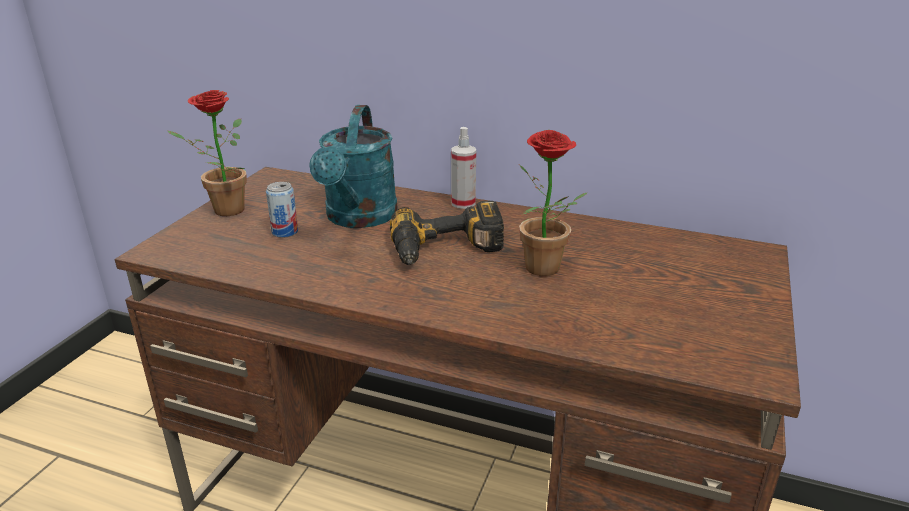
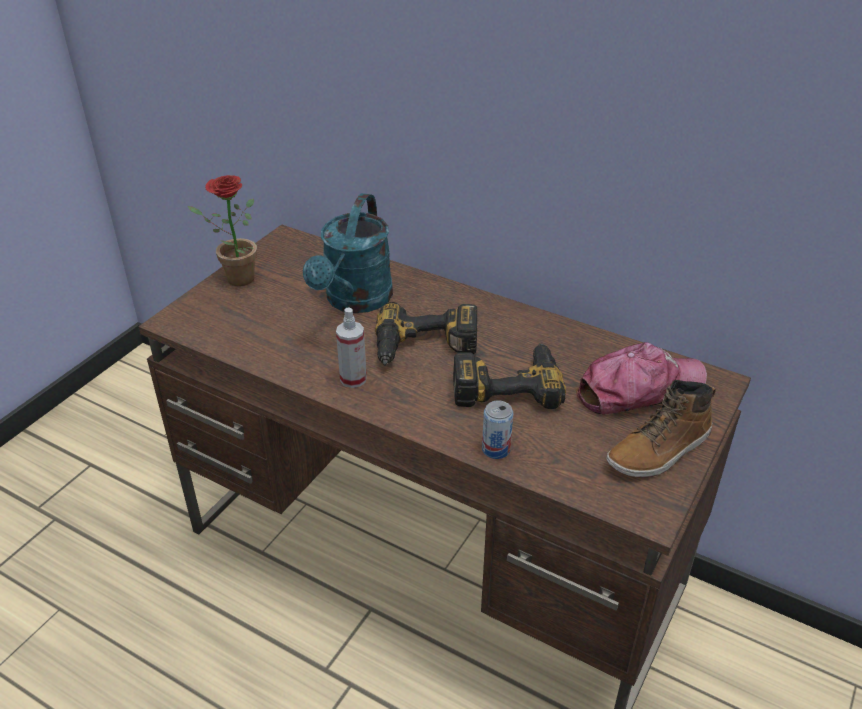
camera: 10 degrees right, 10 degrees up
can [266,182,298,238] -> can moved to [482,400,513,459]
spray bottle [451,127,476,209] -> spray bottle moved to [336,308,367,388]
potted plant [519,130,587,276] -> power drill [453,343,566,409]
none -> cap [576,342,707,414]
none -> boot [606,380,716,478]

